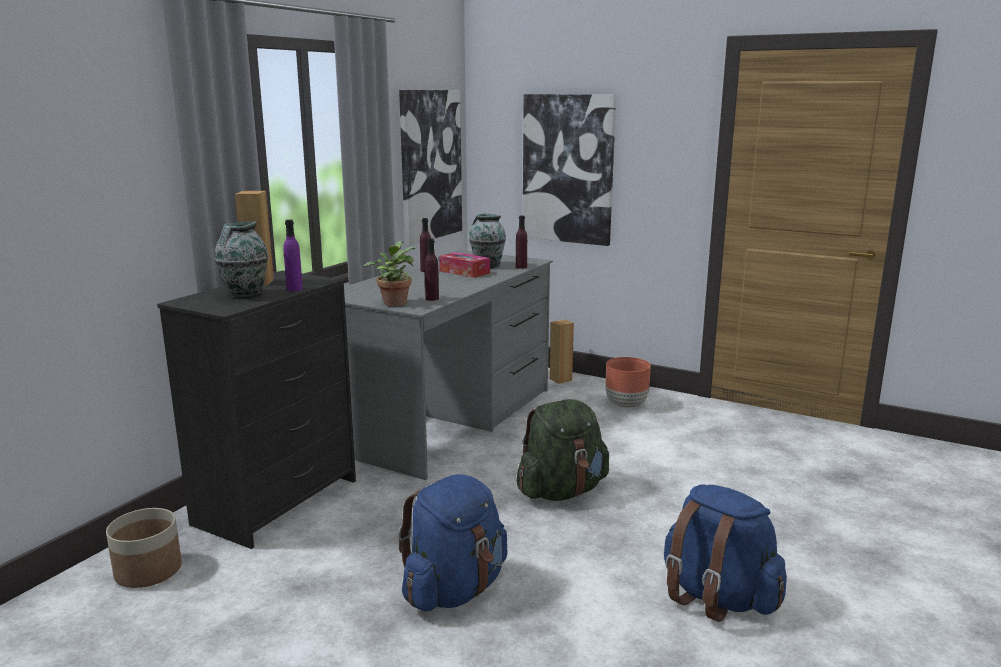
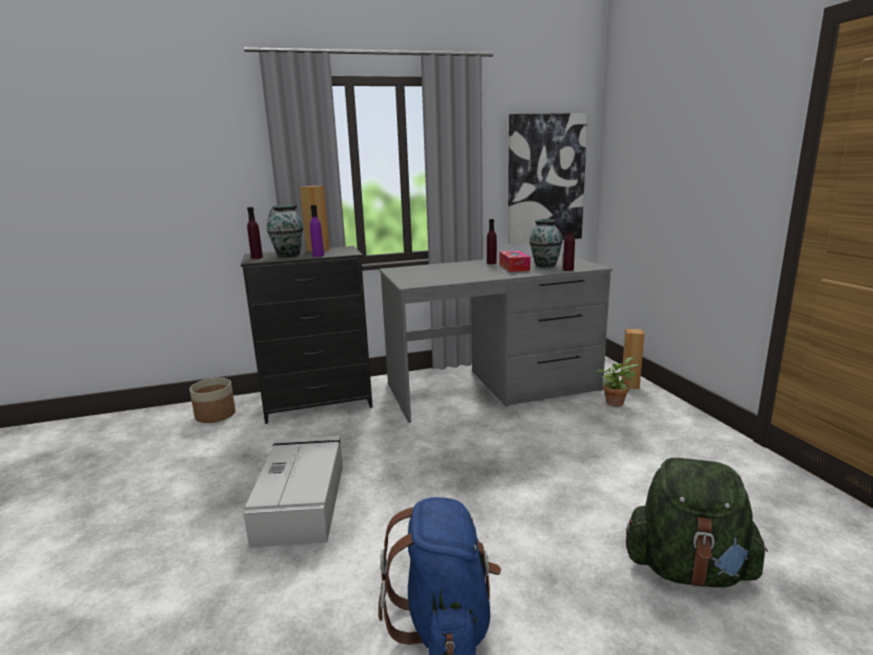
camera: 45 degrees right, 0 degrees up
potted plant [363,241,415,307] -> potted plant moved to [596,357,639,407]
blue backpack [398,474,508,611] -> grey storage box [244,436,343,548]
purple bottle [425,238,439,301] -> purple bottle moved to [247,207,263,259]
green backpack [516,399,609,501] -> green backpack moved to [626,458,768,587]
picture [523,94,616,246] -> none
brown planter [606,357,651,408] -> none

